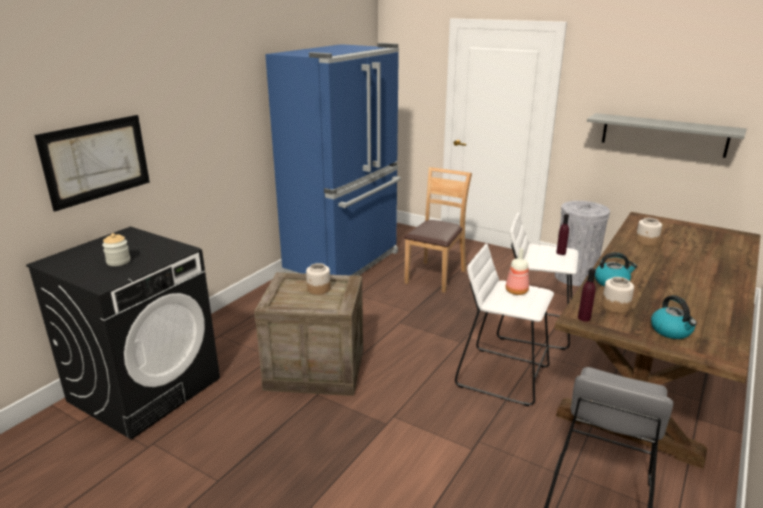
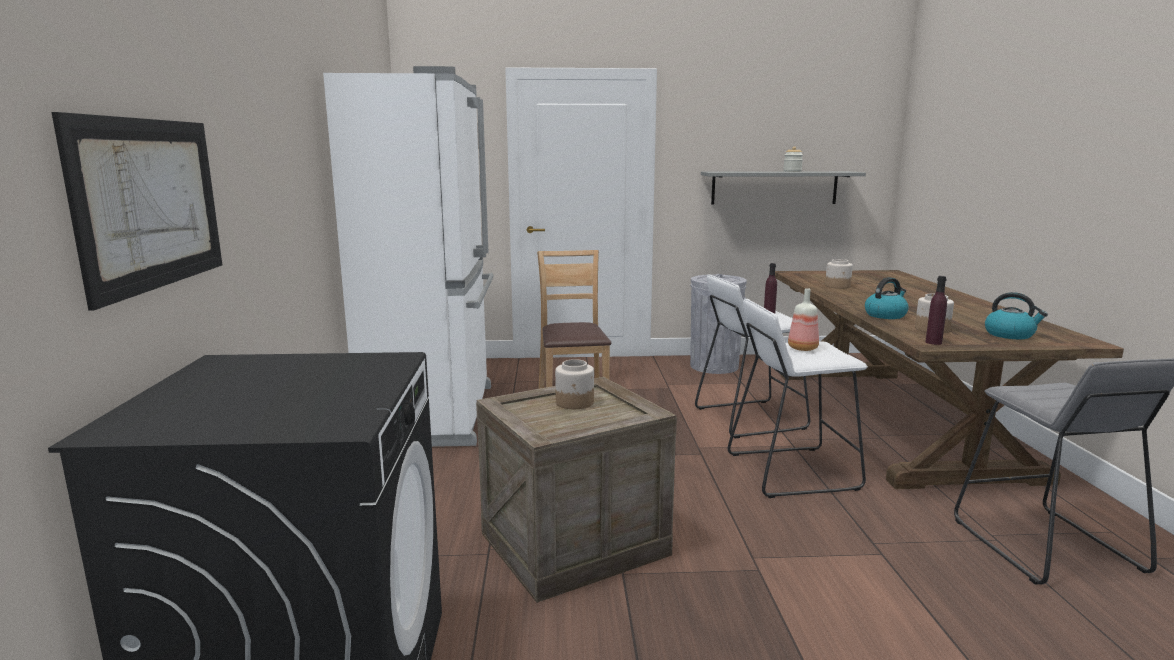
camera: 35 degrees left, 10 degrees down
jar [102,233,130,266] -> jar moved to [783,146,803,172]
blue fridge [265,43,401,276] -> white fridge [323,66,493,447]

